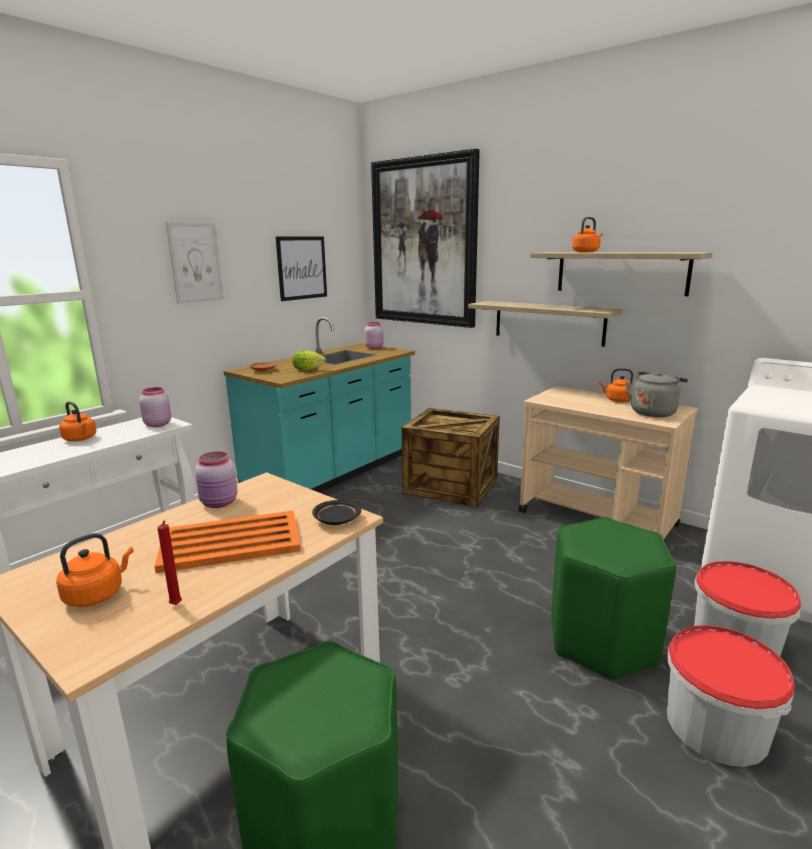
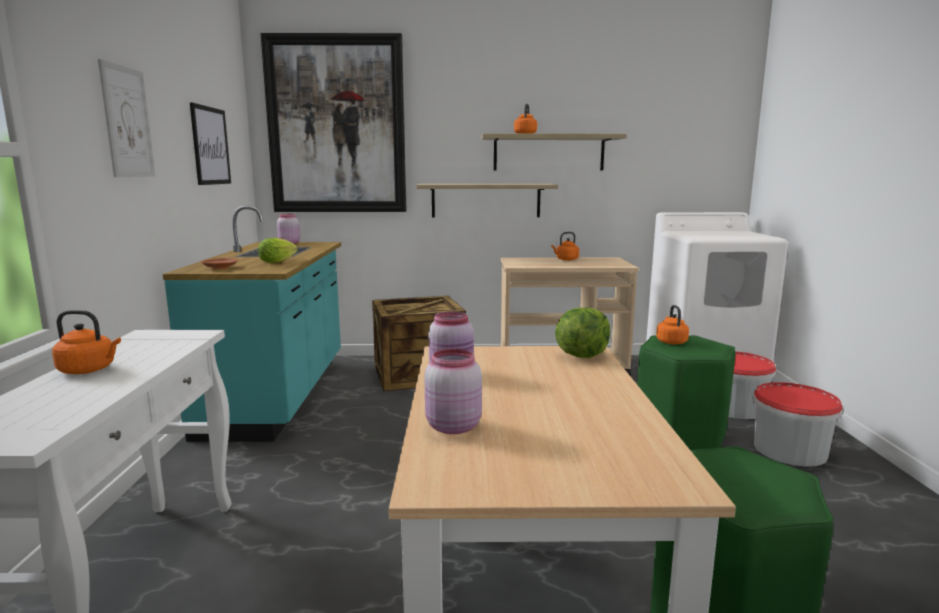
camera: 40 degrees left, 5 degrees down
orange kettle [56,533,134,607] -> orange kettle moved to [656,305,689,345]
pink jar [139,387,171,427] -> pink jar moved to [424,348,482,434]
orange tray [154,511,301,573] -> none
red candle [157,520,182,605] -> none
black plate [312,500,361,525] -> lettuce [555,308,610,358]
grey kettle [625,371,688,417] -> none

